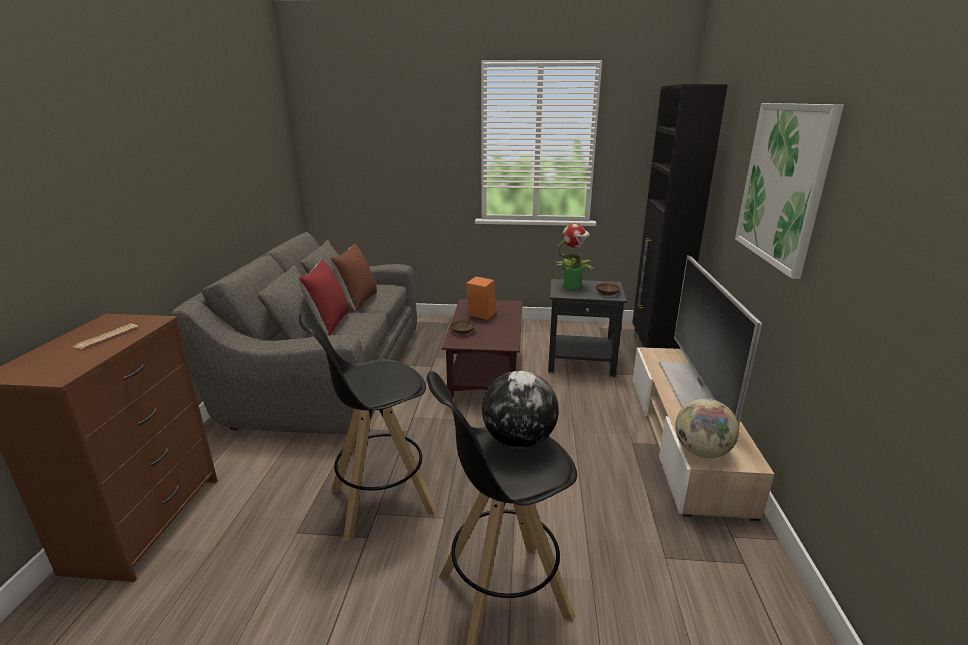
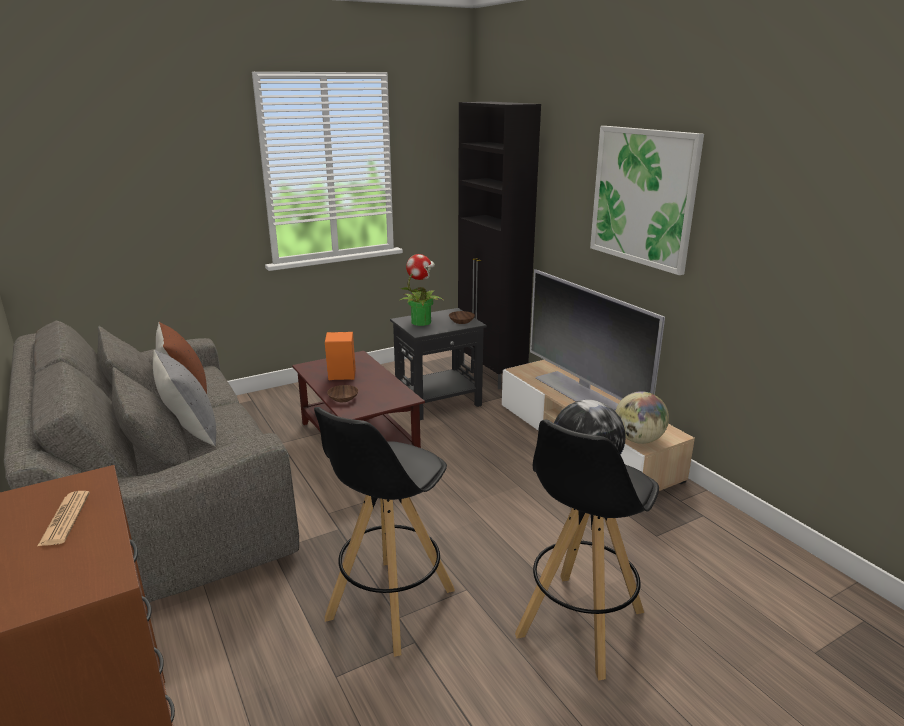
camera: 35 degrees left, 0 degrees up
red pillow [298,259,349,335] -> grey pillow [153,350,216,446]

